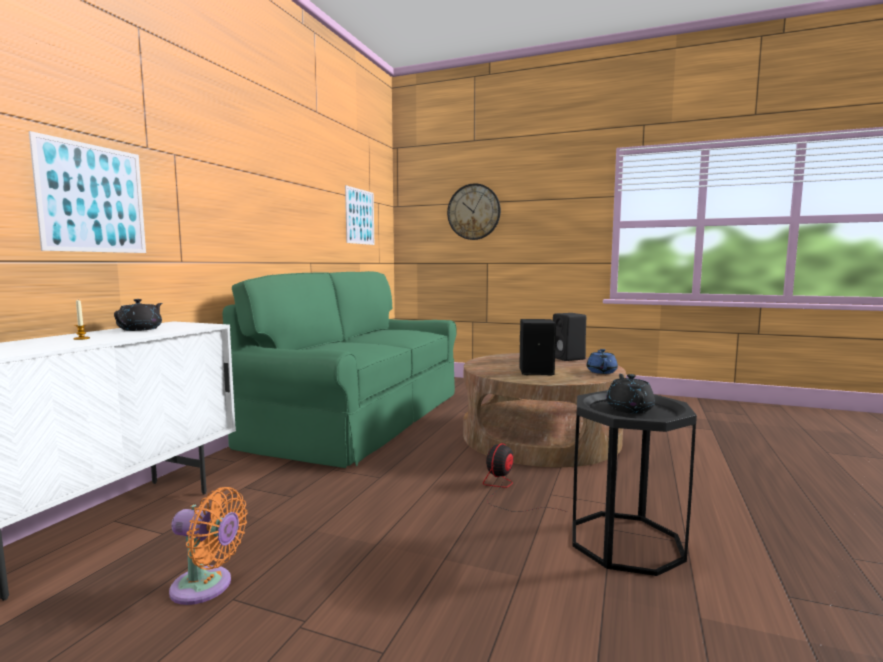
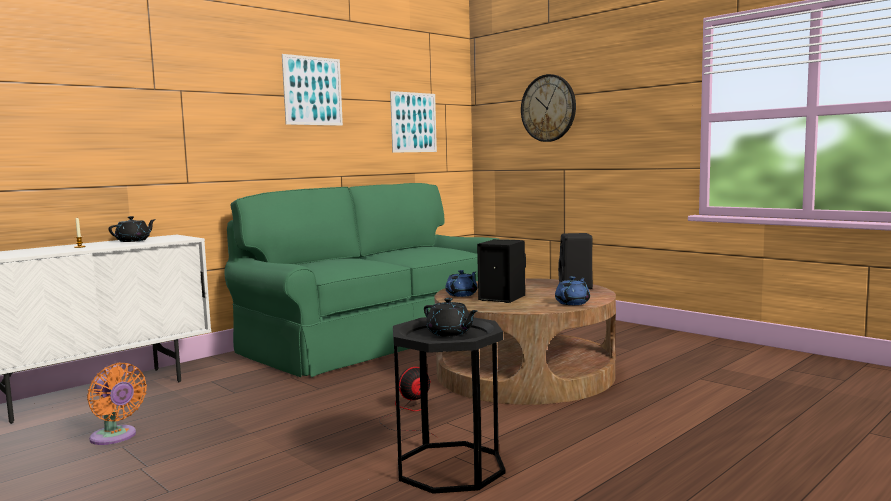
camera: 25 degrees right, 0 degrees up
picture [29,131,146,253] -> picture moved to [282,54,343,126]
black teapot [606,374,655,414] -> black teapot turned 105 degrees clockwise [424,298,478,337]
none -> blue teapot [445,270,477,297]

